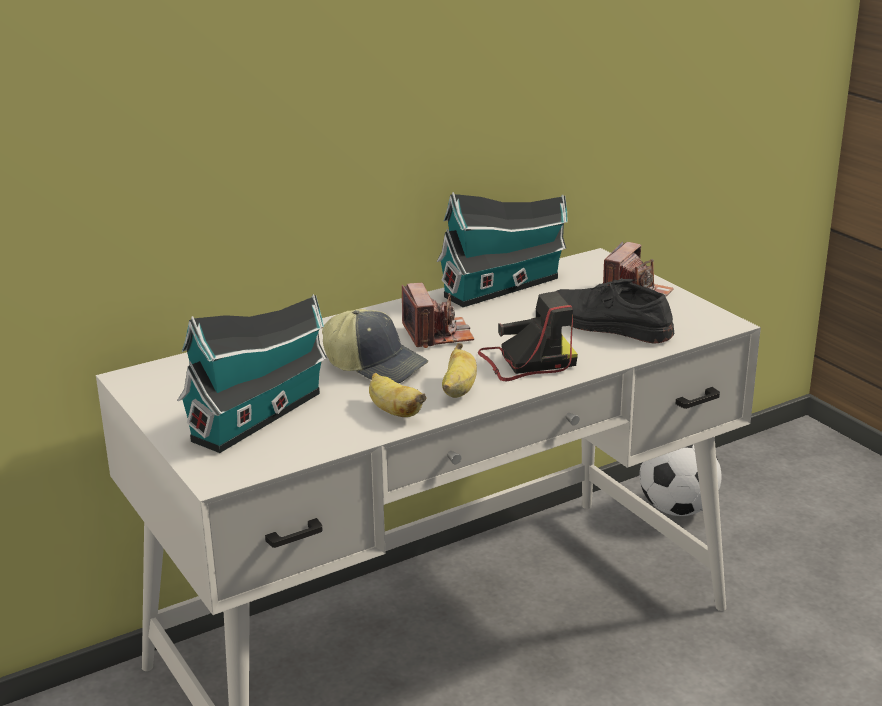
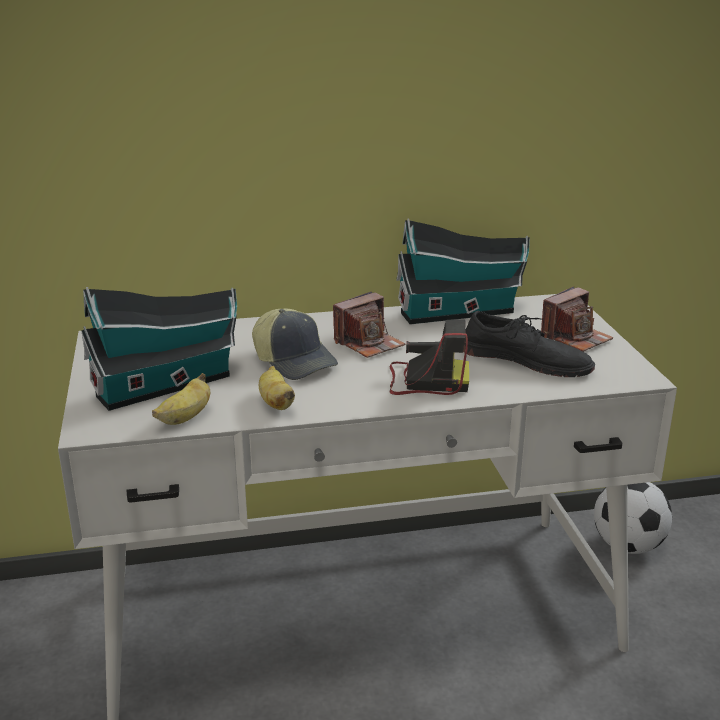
camera: 20 degrees right, 0 degrees up
camera [402,283,474,348] -> camera turned 45 degrees clockwise [333,291,405,358]
banana [442,343,477,398] -> banana moved to [152,373,210,425]
black shoe [557,278,674,343] -> black shoe turned 150 degrees clockwise [463,311,595,377]

